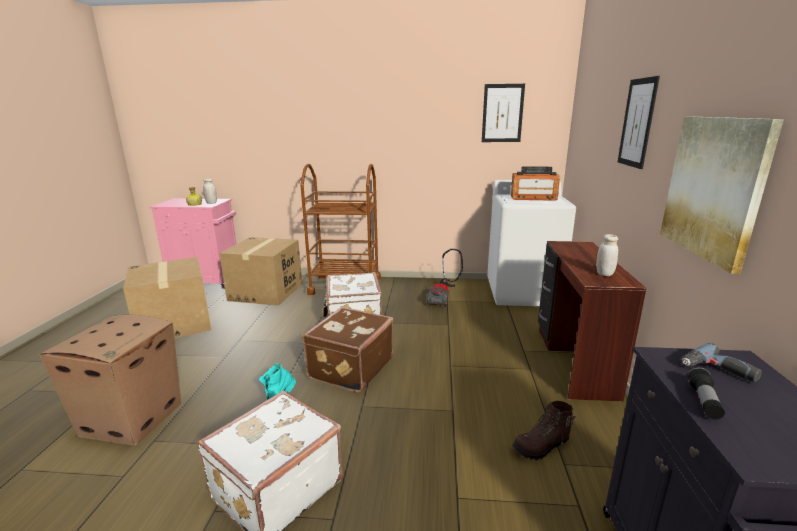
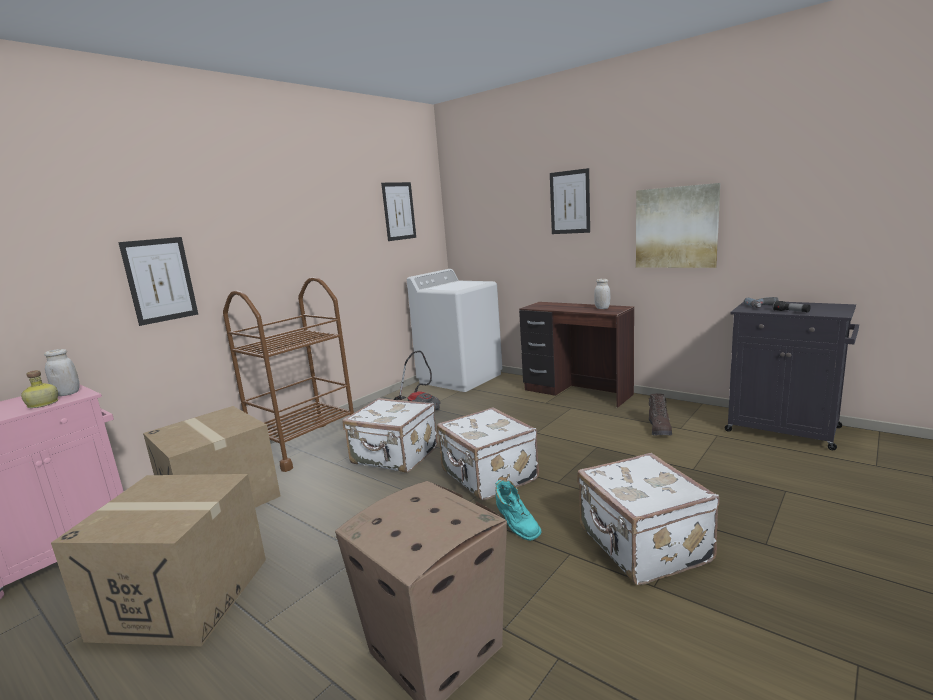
camera: 55 degrees left, 5 degrees down
brown suitcase [302,307,393,393] -> white suitcase [437,407,539,501]
radio [511,166,560,201] -> none
none -> picture [118,237,198,326]

